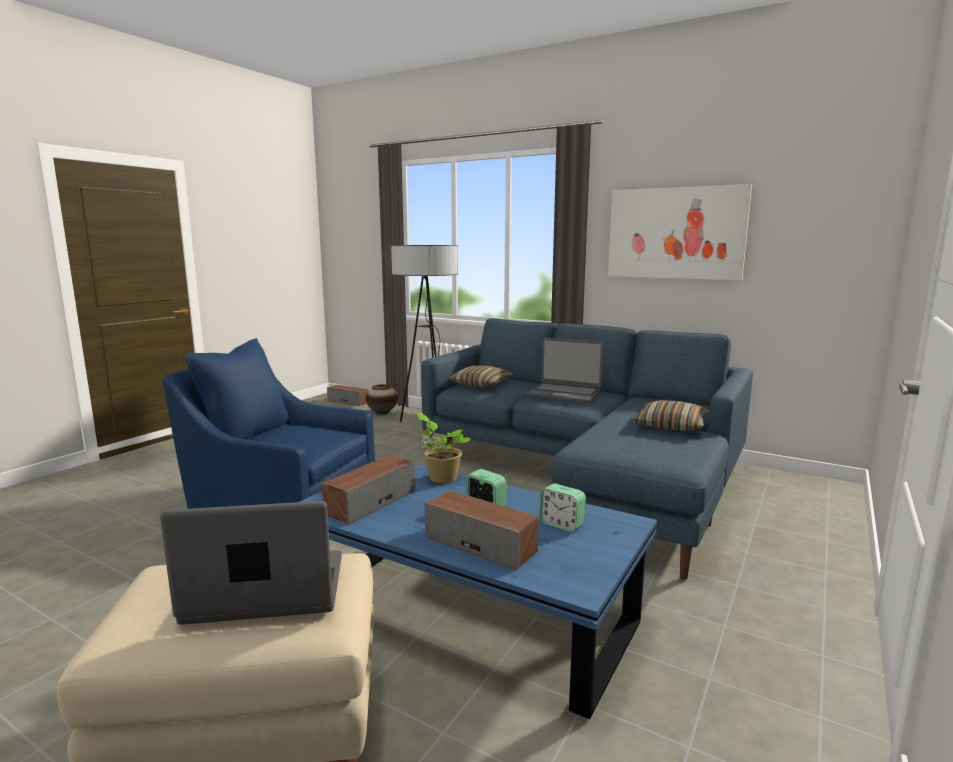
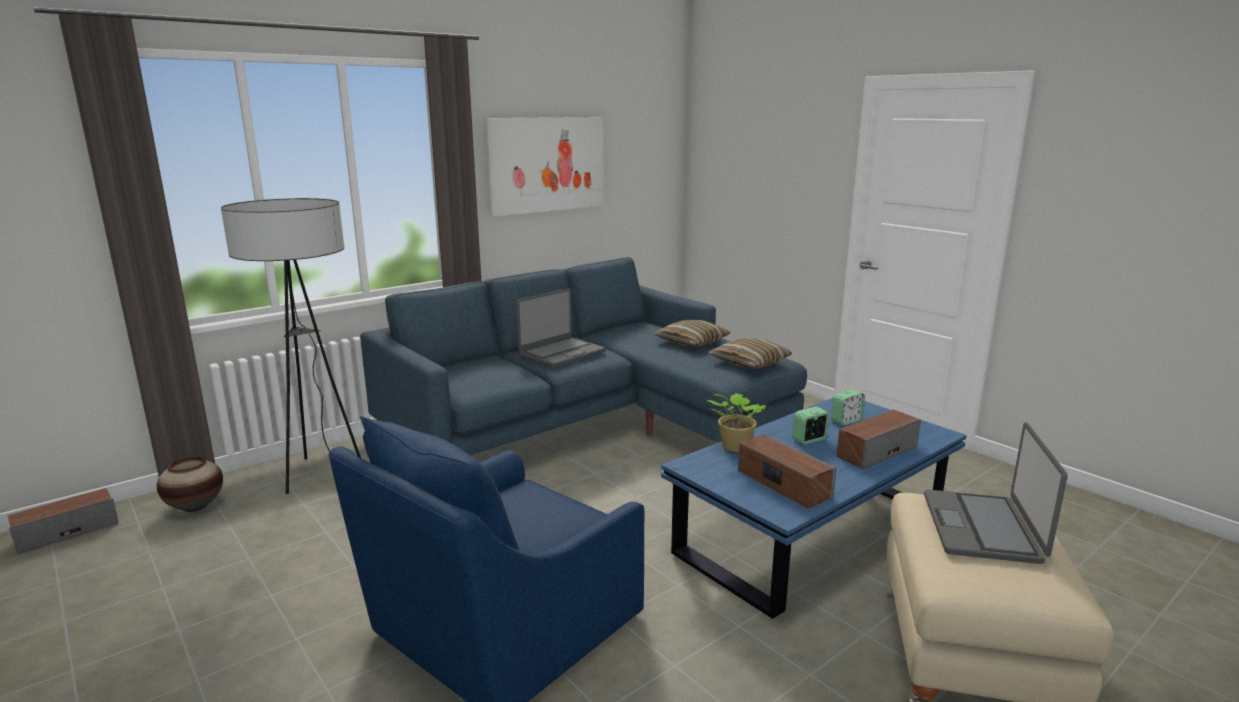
camera: 70 degrees left, 5 degrees up
pillow [448,366,514,387] -> pillow moved to [708,338,793,369]

